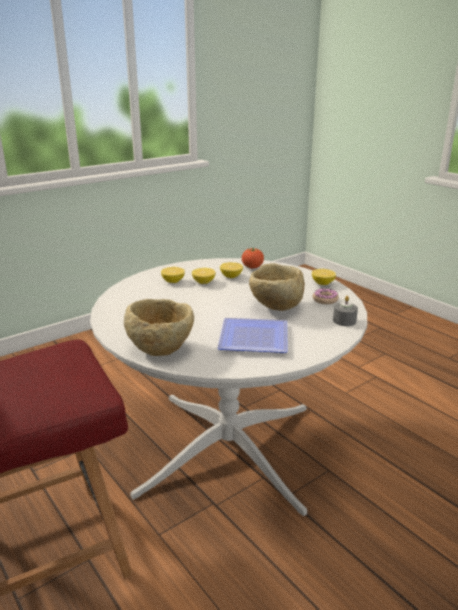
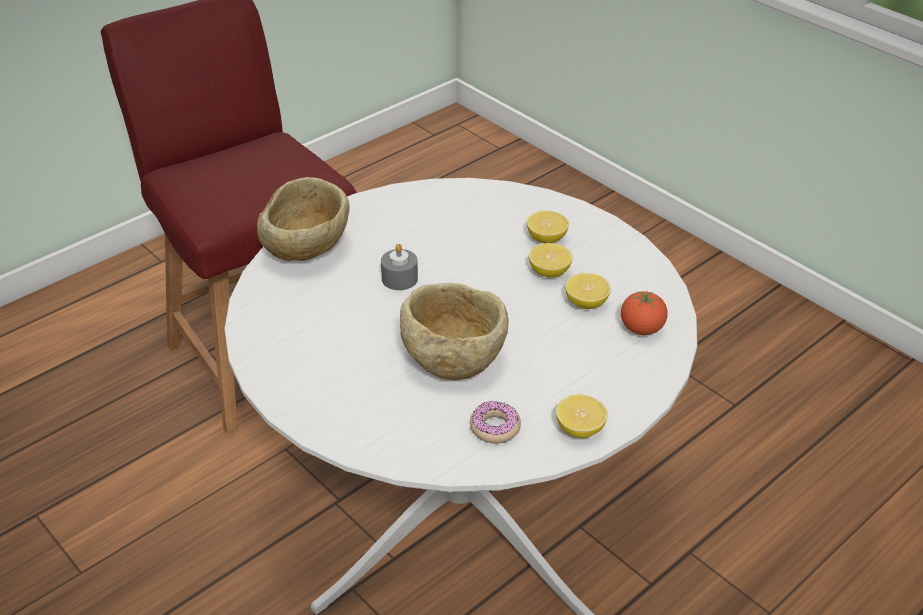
camera: 85 degrees right, 15 degrees up
plate [217,318,288,353] -> none
grey candle [333,296,358,326] -> grey candle moved to [381,244,418,290]

